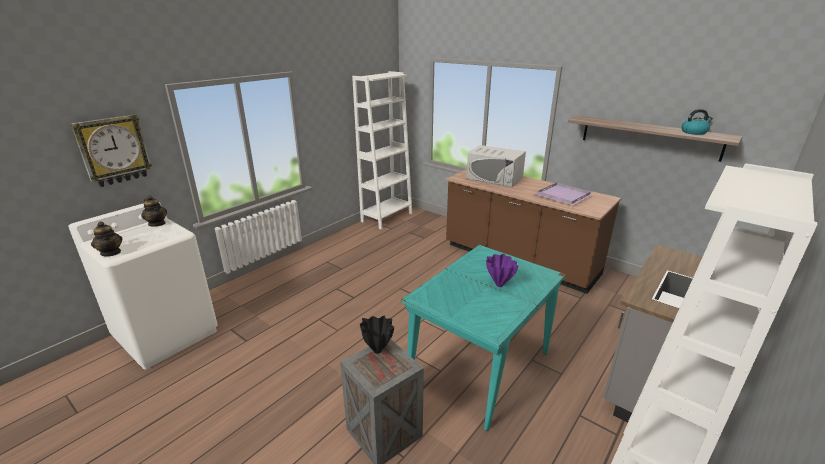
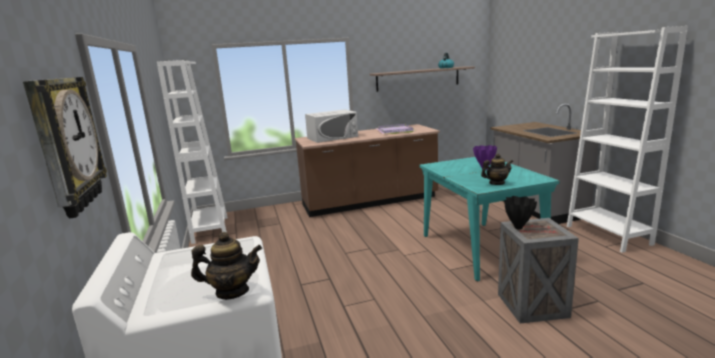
camera: 55 degrees left, 10 degrees down
teapot [141,196,167,227] -> teapot moved to [481,154,513,185]

